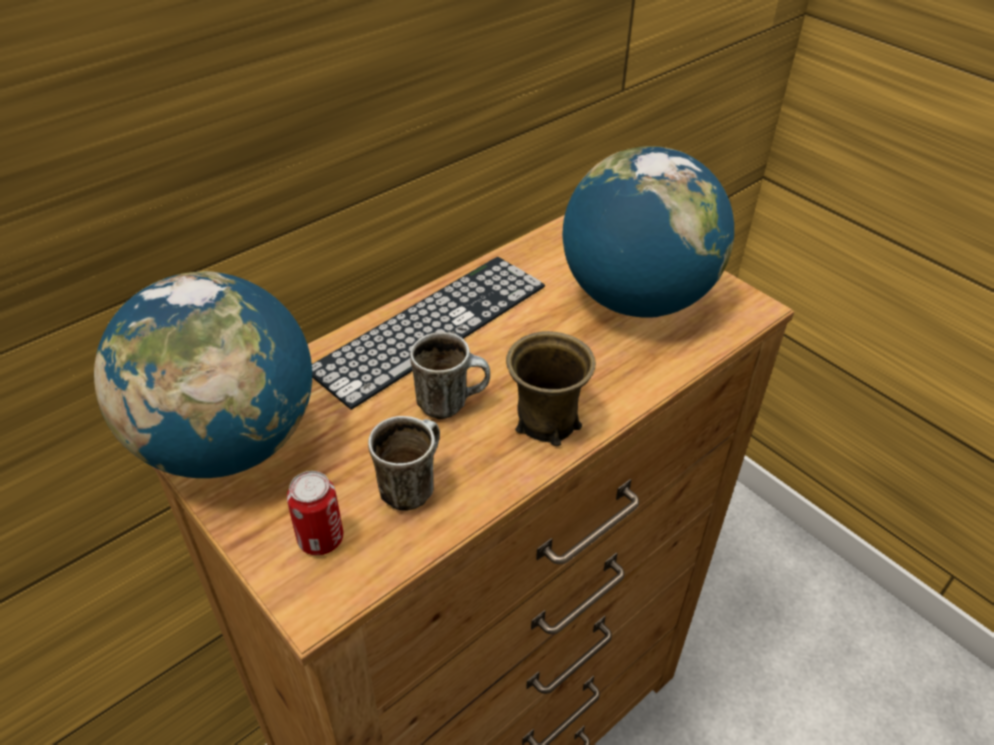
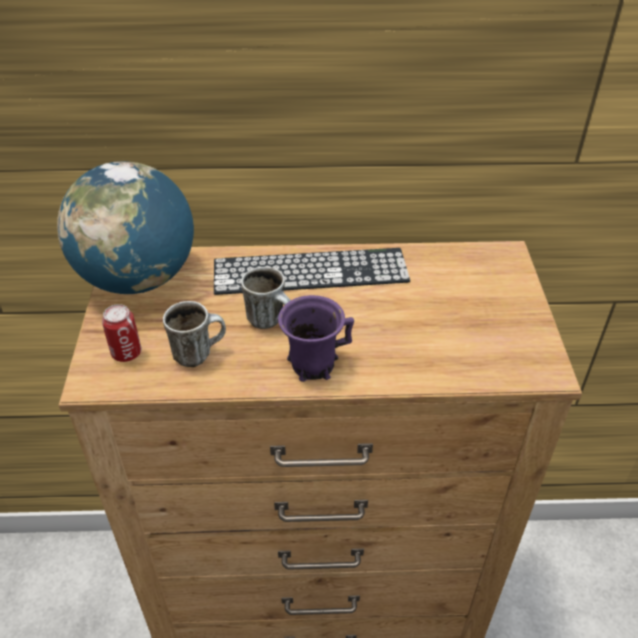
camera: 40 degrees right, 0 degrees up
brown mug [506,331,596,446] -> purple mug [278,295,354,382]
globe [562,146,734,318] -> none

